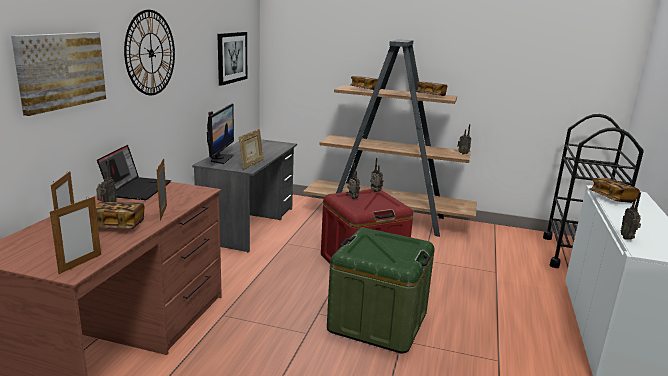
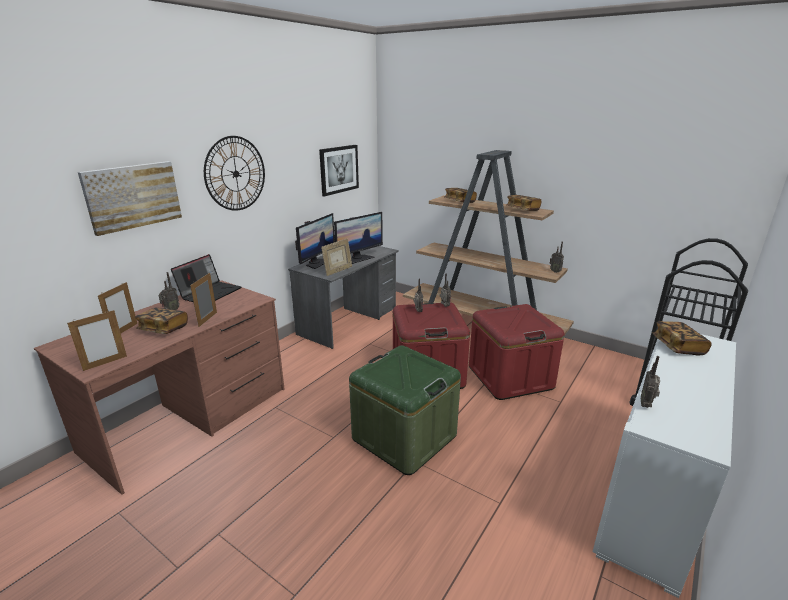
camera: 20 degrees right, 5 degrees up
none -> monitor [333,212,383,264]
none -> red storage box [469,304,565,400]

